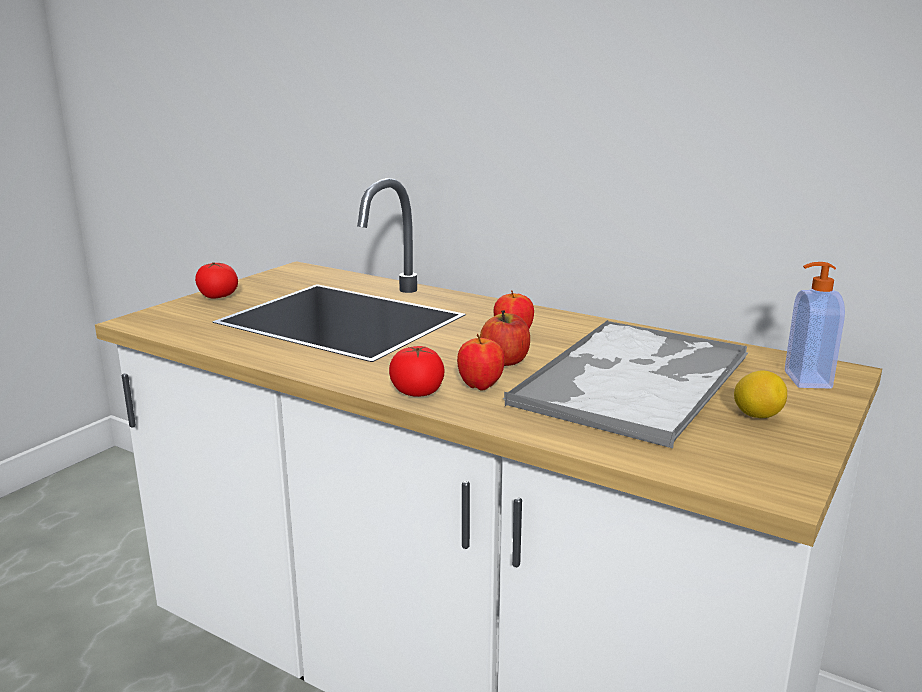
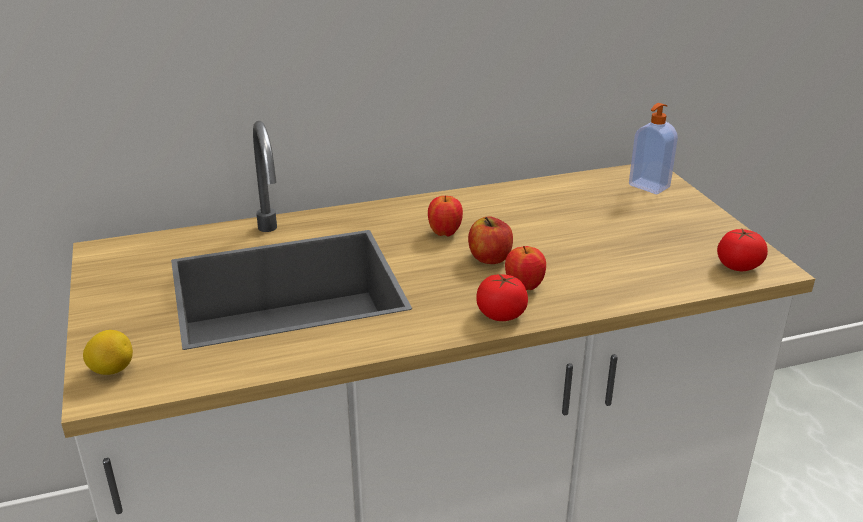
camera: 50 degrees left, 10 degrees up
tomato [195,262,238,299] -> tomato moved to [717,228,768,271]
tray [503,320,748,448] -> none
lemon [734,370,787,418] -> lemon moved to [83,330,133,375]

